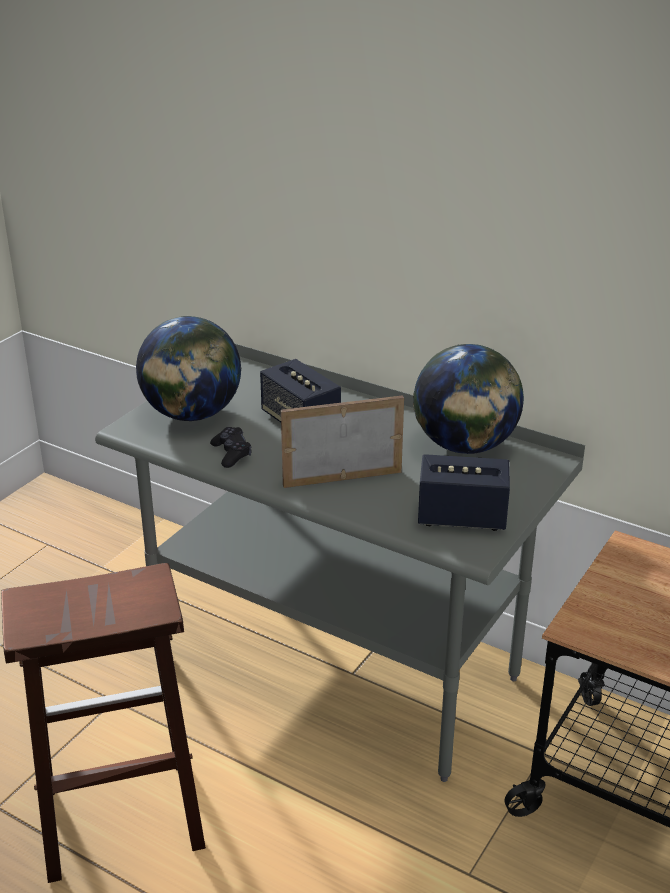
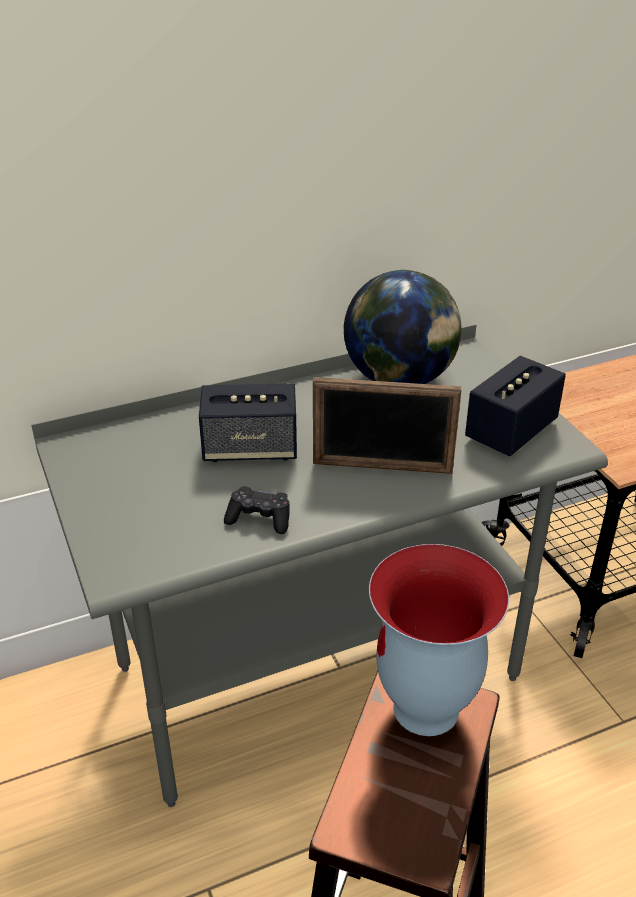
camera: 55 degrees left, 5 degrees up
globe [136,316,241,421] -> none
picture frame [281,395,404,488] -> picture frame turned 105 degrees counterclockwise [313,377,462,474]
none -> vase [369,544,509,736]

